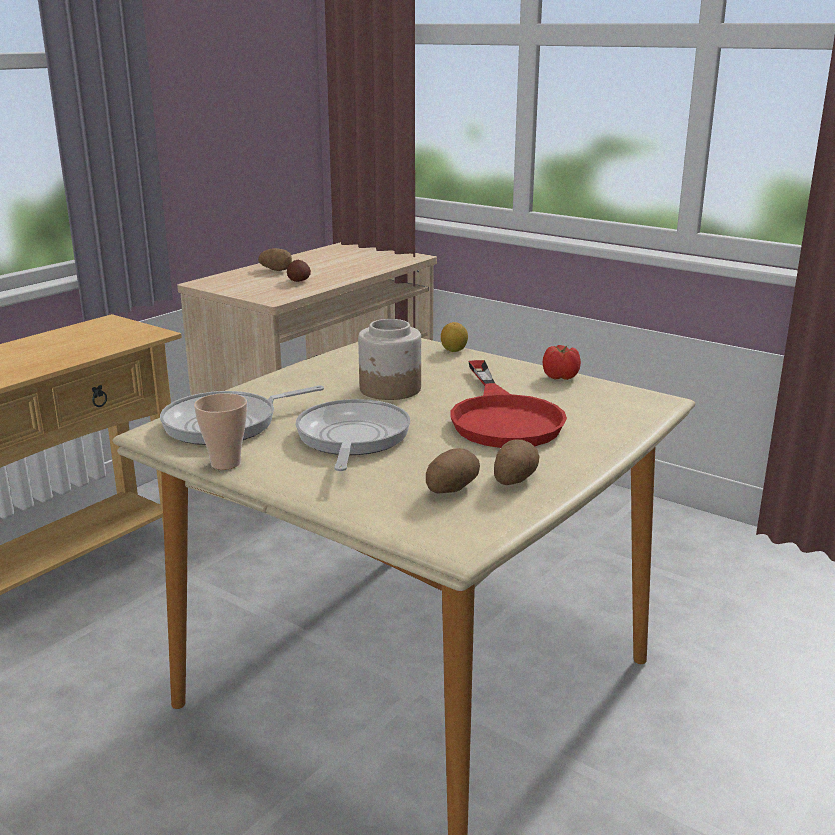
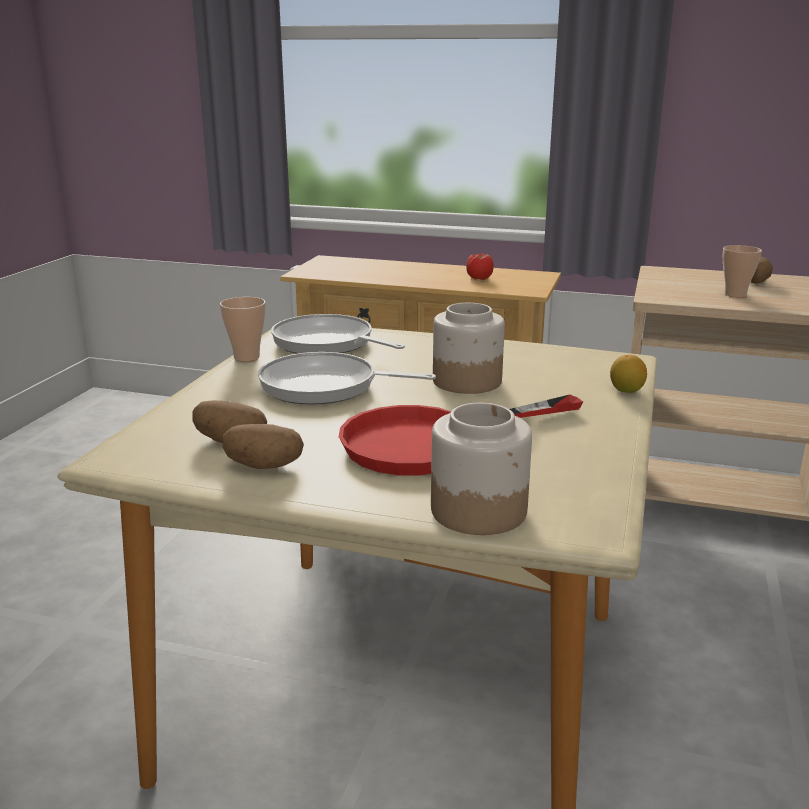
camera: 70 degrees right, 0 degrees up
potato [287,260,311,282] -> cup [723,245,762,297]
frying pan [296,399,410,471] -> frying pan turned 150 degrees counterclockwise [258,352,436,405]
tomato [542,345,581,380] -> tomato moved to [466,253,494,280]
none -> jar [431,403,532,535]

